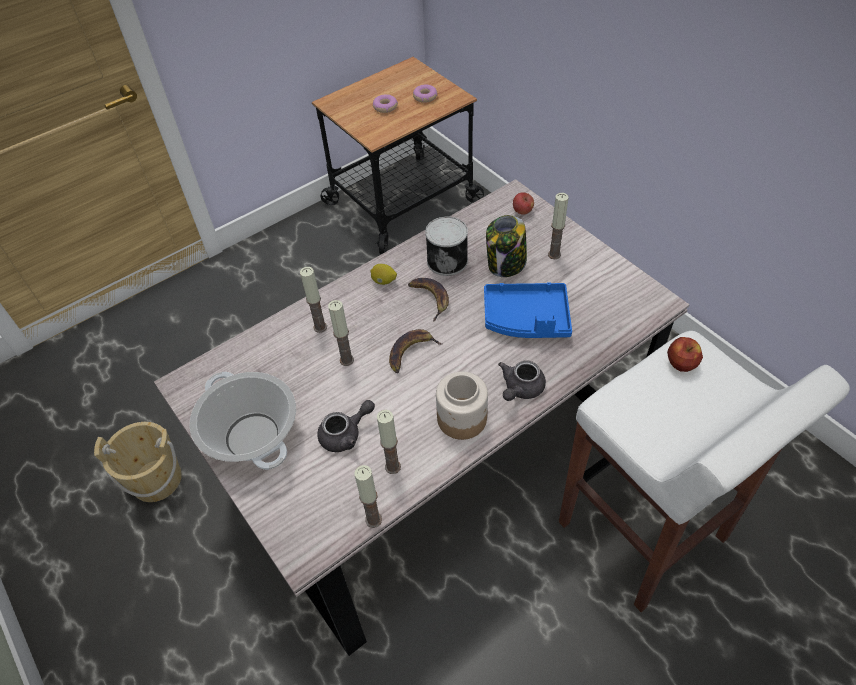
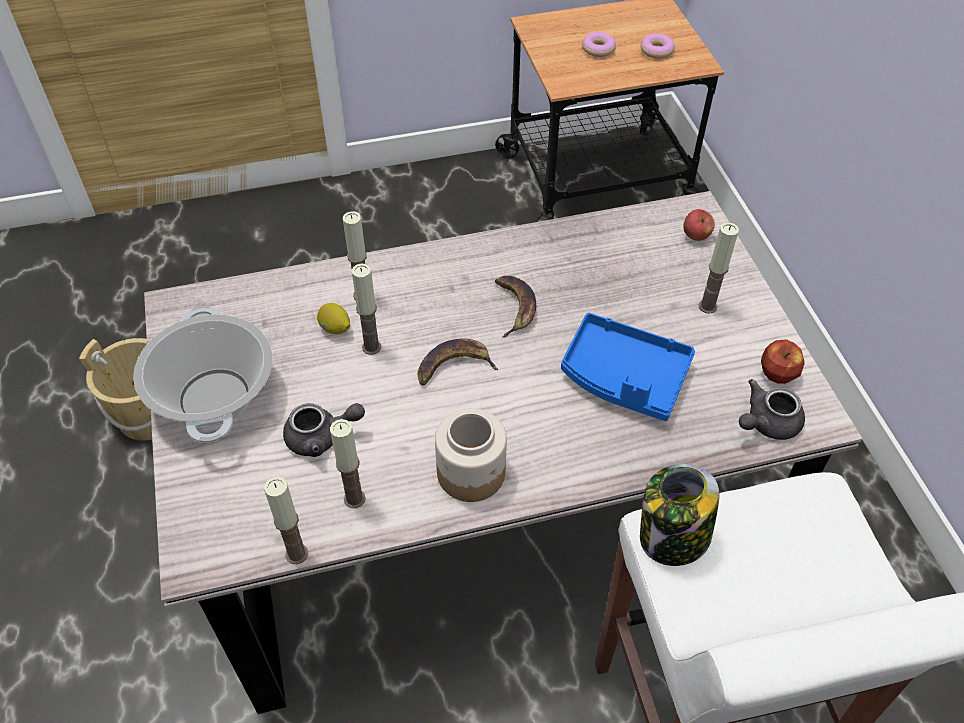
camera: 20 degrees right, 0 degrees up
lemon [370,264,397,285] -> lemon moved to [317,303,350,334]
can [425,216,468,276] -> none
jar [486,215,527,277] -> jar moved to [640,464,720,566]
grey teapot [498,360,546,401] -> grey teapot moved to [739,379,805,440]
apple [667,337,703,372] -> apple moved to [761,339,805,384]

